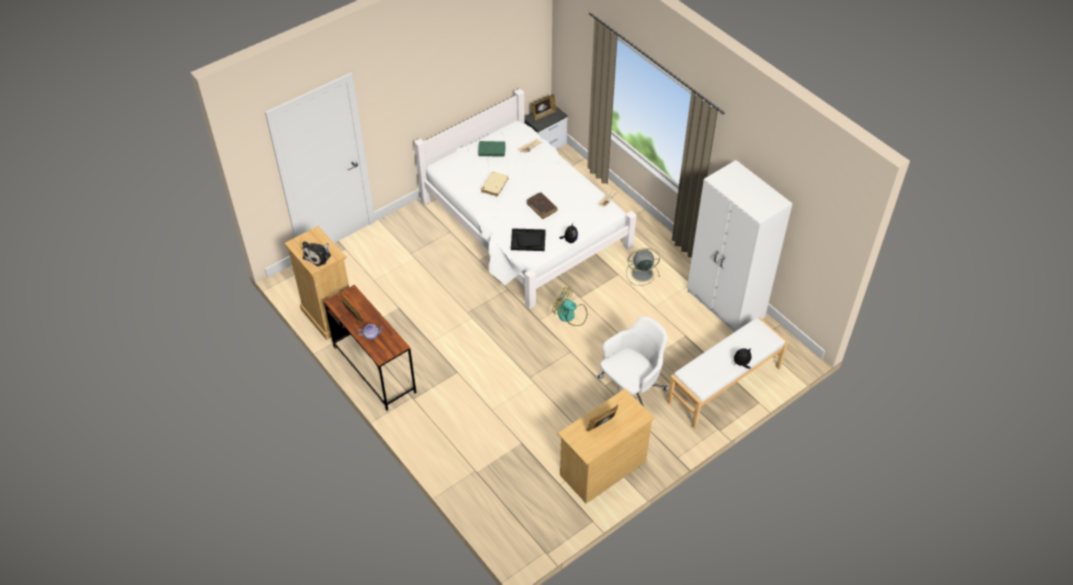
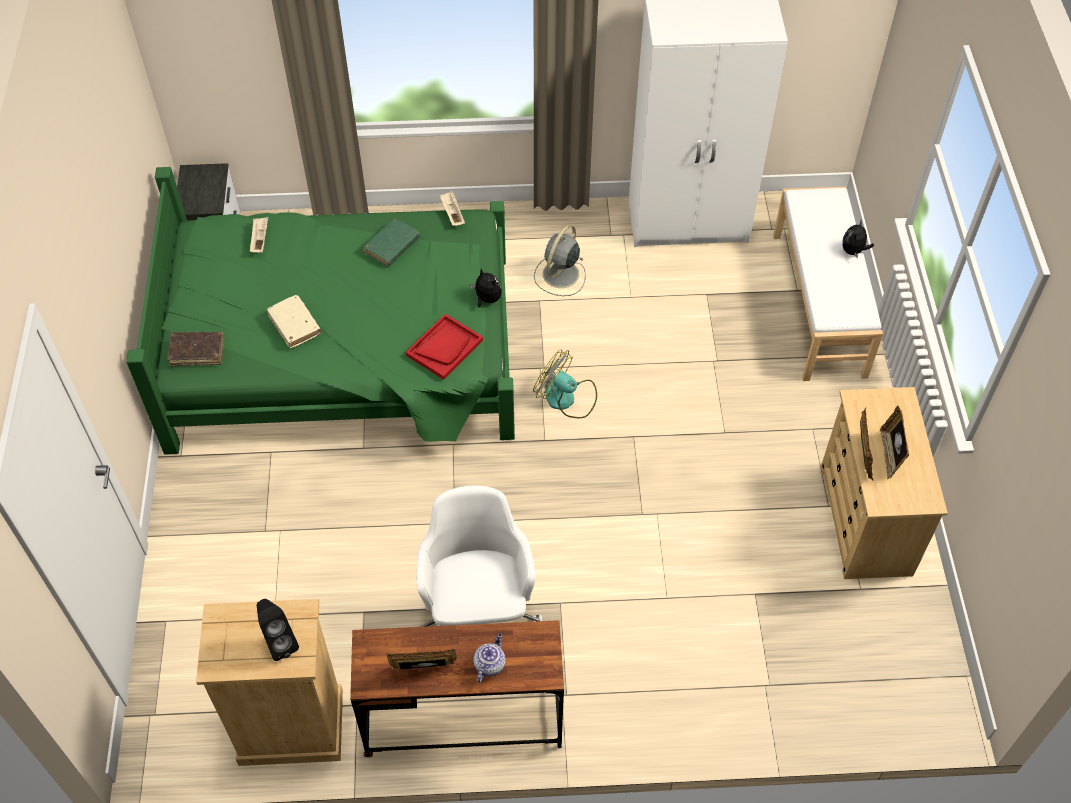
camera: 55 degrees left, 5 degrees up
plush toy [303,241,331,266] -> black speaker [257,599,299,661]
white bed [414,89,636,309] -> green bed [126,167,515,455]
green book [478,141,505,156] -> green book moved to [363,218,420,267]
black tray [511,228,546,251] -> red tray [406,314,483,380]
brown book [527,192,558,219] -> brown book moved to [167,332,224,366]
picture frame [532,94,557,121] -> picture frame moved to [860,408,873,481]
fan [552,288,587,326] -> fan turned 60 degrees clockwise [533,350,597,418]
white office chair [597,316,669,413] -> white office chair moved to [416,486,542,627]

